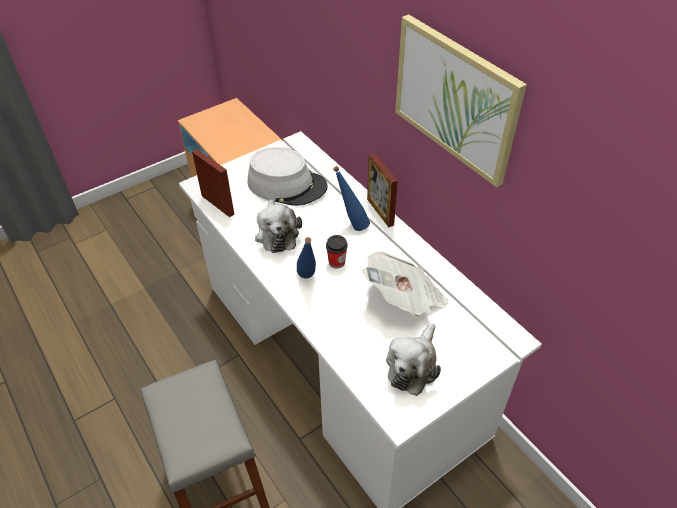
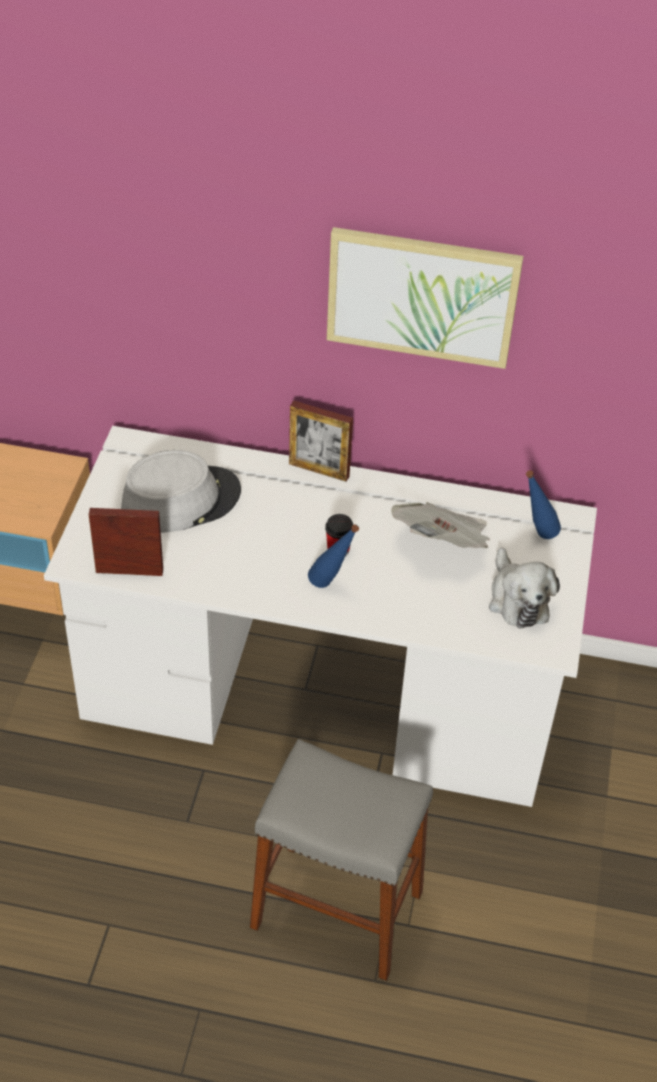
camera: 45 degrees left, 0 degrees up
plush toy [255,199,302,253] -> none
blue bottle [333,166,370,231] -> blue bottle moved to [526,471,561,539]

